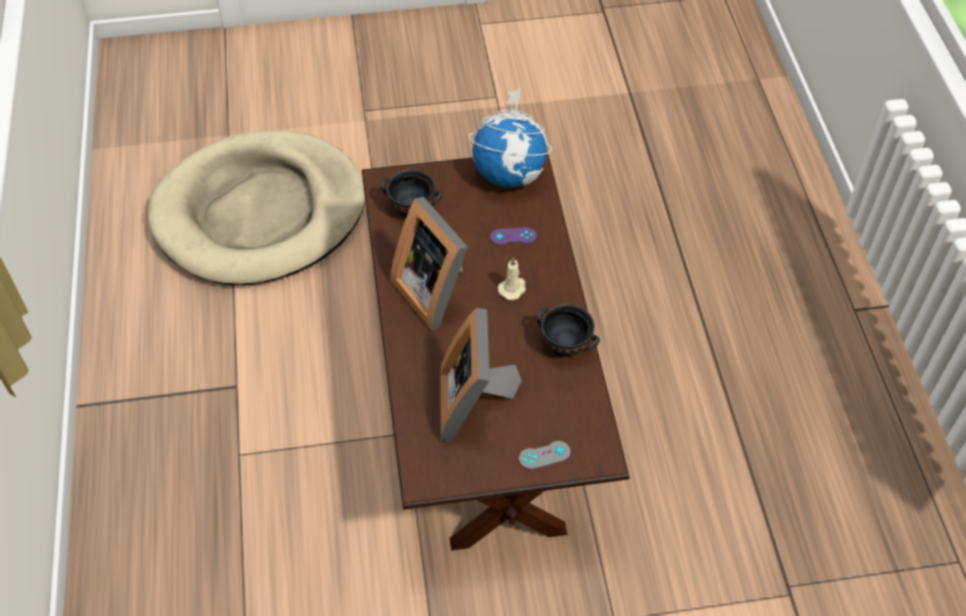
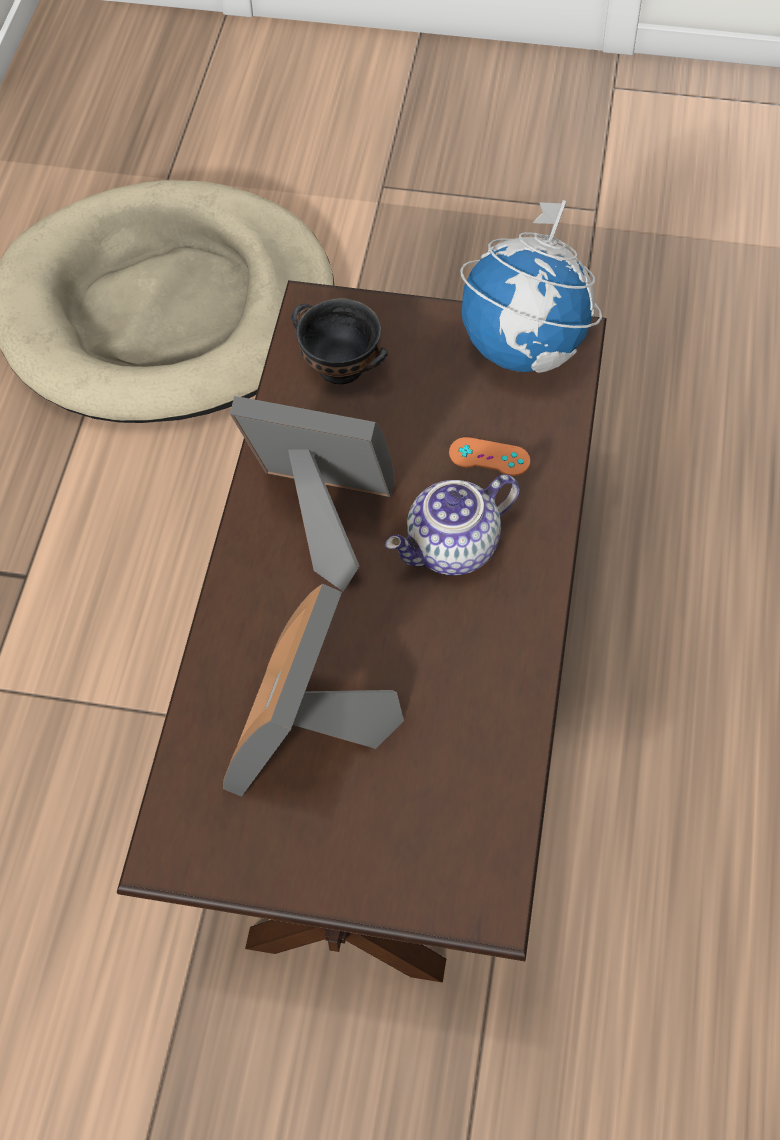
camera: 20 degrees right, 5 degrees up
picture frame [390,197,468,330] -> picture frame turned 120 degrees clockwise [230,396,394,591]
purple game controller [490,227,537,245] -> orange game controller [449,437,530,476]
beige candle [498,257,526,300] -> teapot [385,474,519,575]
grey game controller [519,441,570,469] -> none
black bowl [536,304,600,358] -> none

